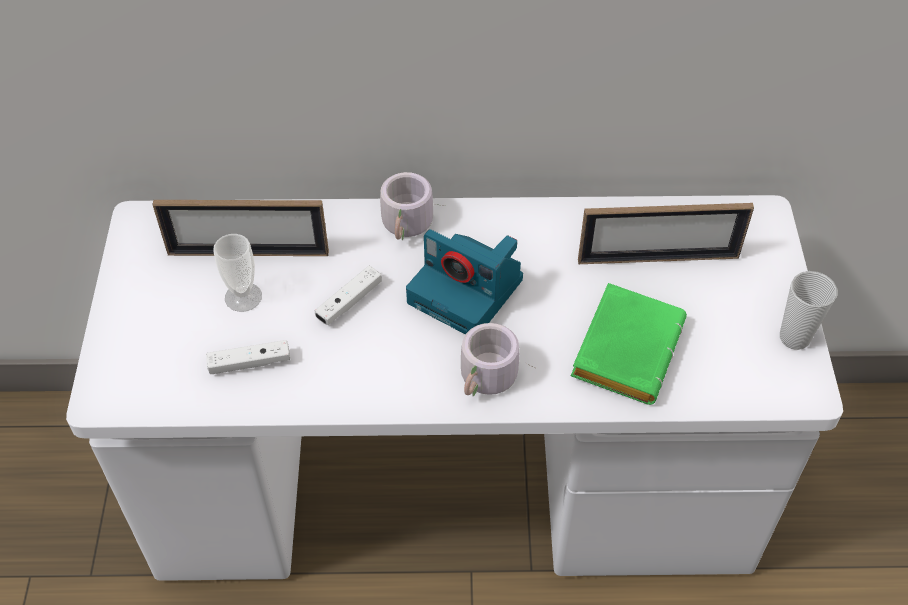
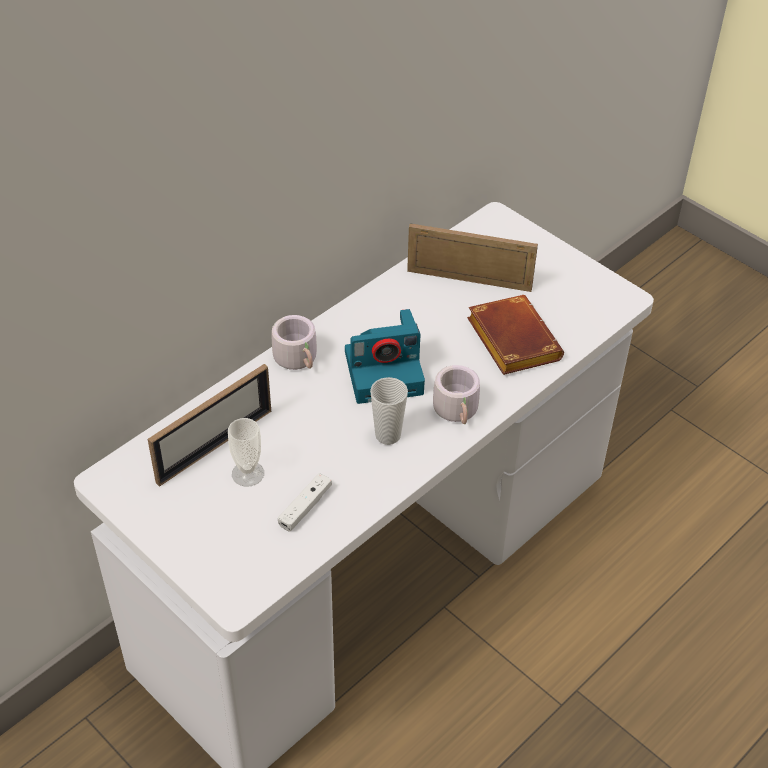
camera: 45 degrees left, 5 degrees down
white game controller [315,266,382,325] -> none
green book [571,283,687,405] -> brown book [467,295,564,375]
picture frame [578,203,754,264] -> picture frame turned 120 degrees counterclockwise [407,223,538,292]
cup [780,271,837,350] -> cup moved to [370,377,408,445]

